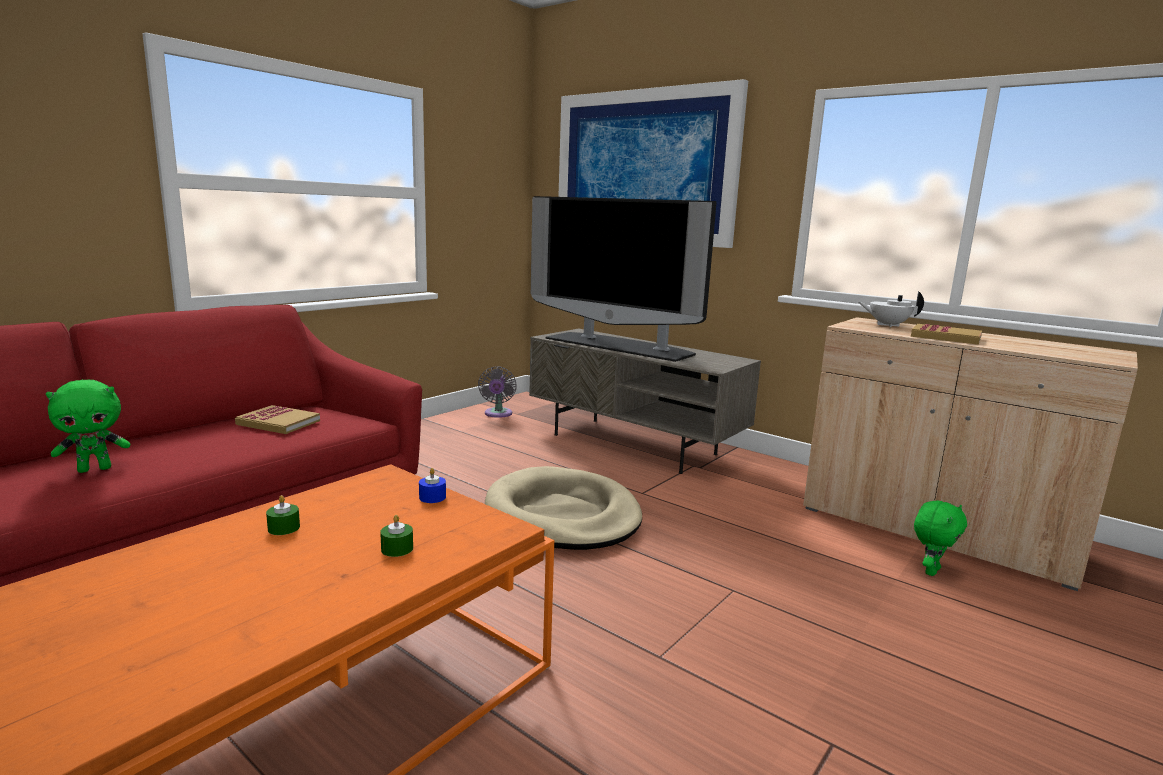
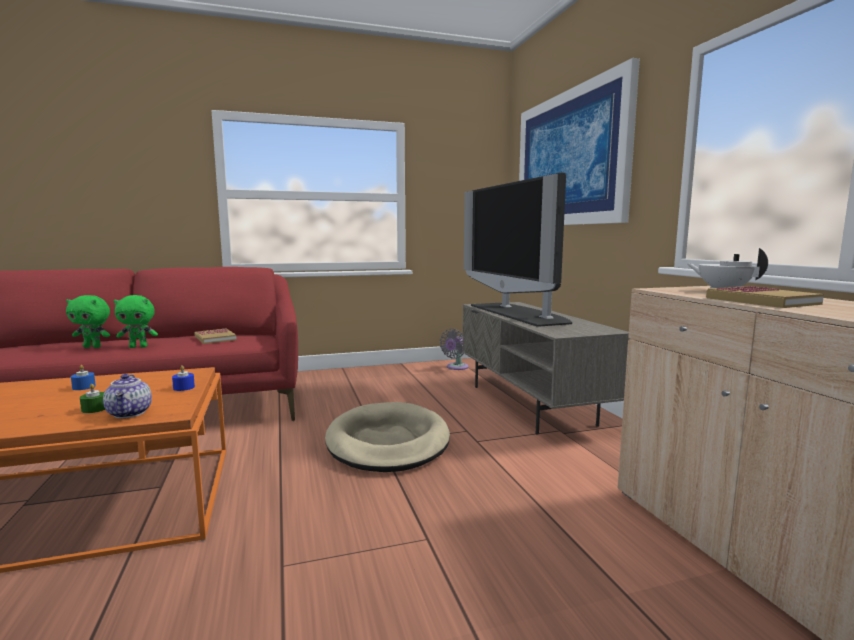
camera: 35 degrees right, 5 degrees down
green candle [266,495,300,535] -> blue candle [71,365,96,390]
green plush toy [914,500,967,576] -> green plush toy moved to [114,295,158,348]
none -> teapot [103,374,152,418]

